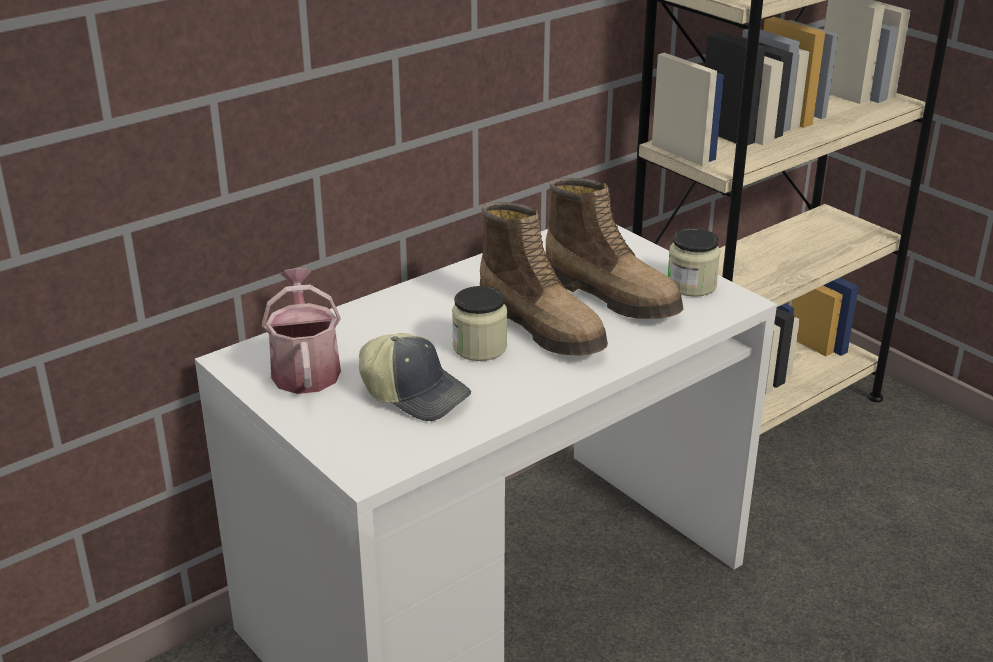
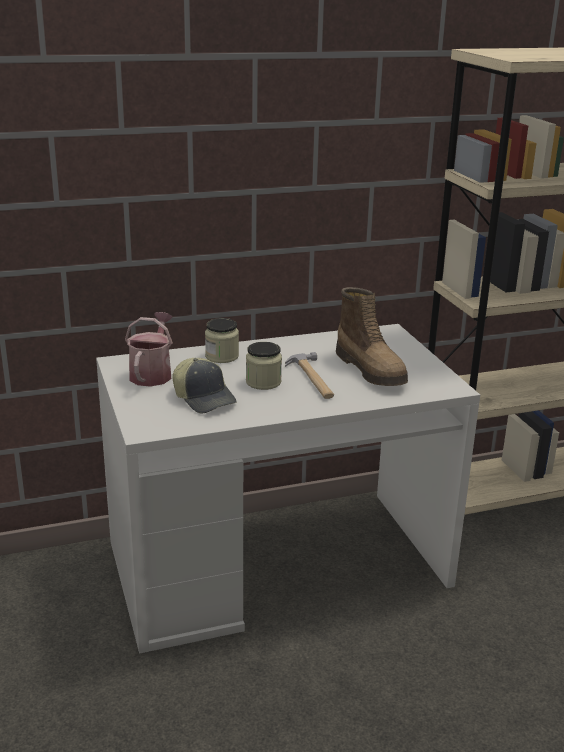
camera: 20 degrees right, 5 degrees down
boot [480,202,608,356] -> hammer [285,352,334,399]
jar [668,228,721,297] -> jar moved to [205,318,239,363]

